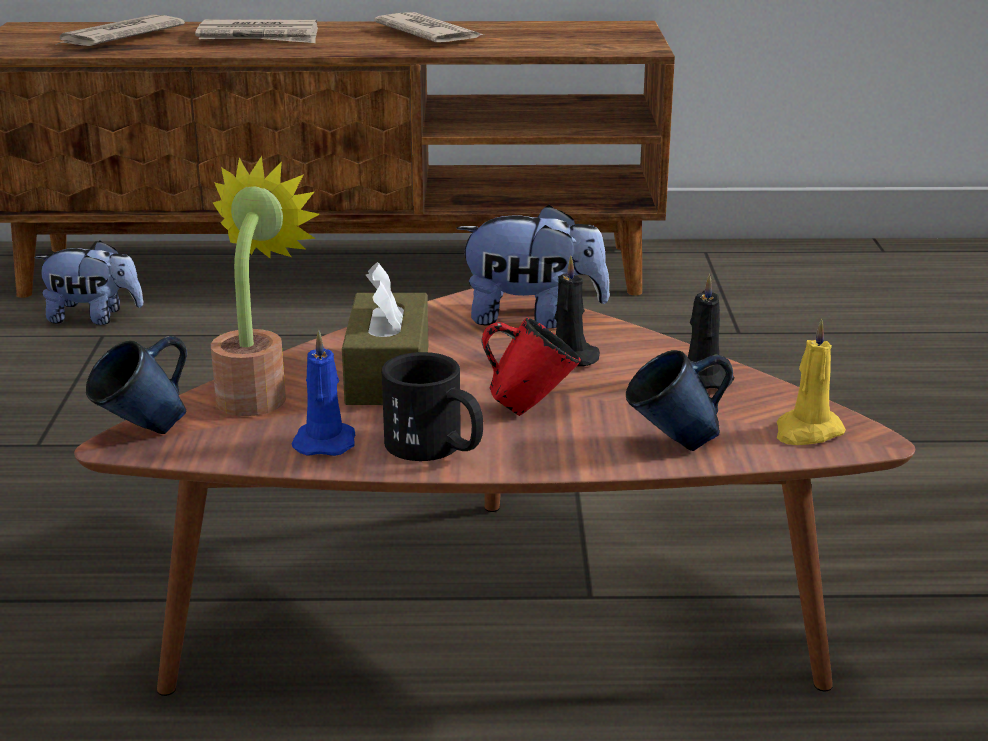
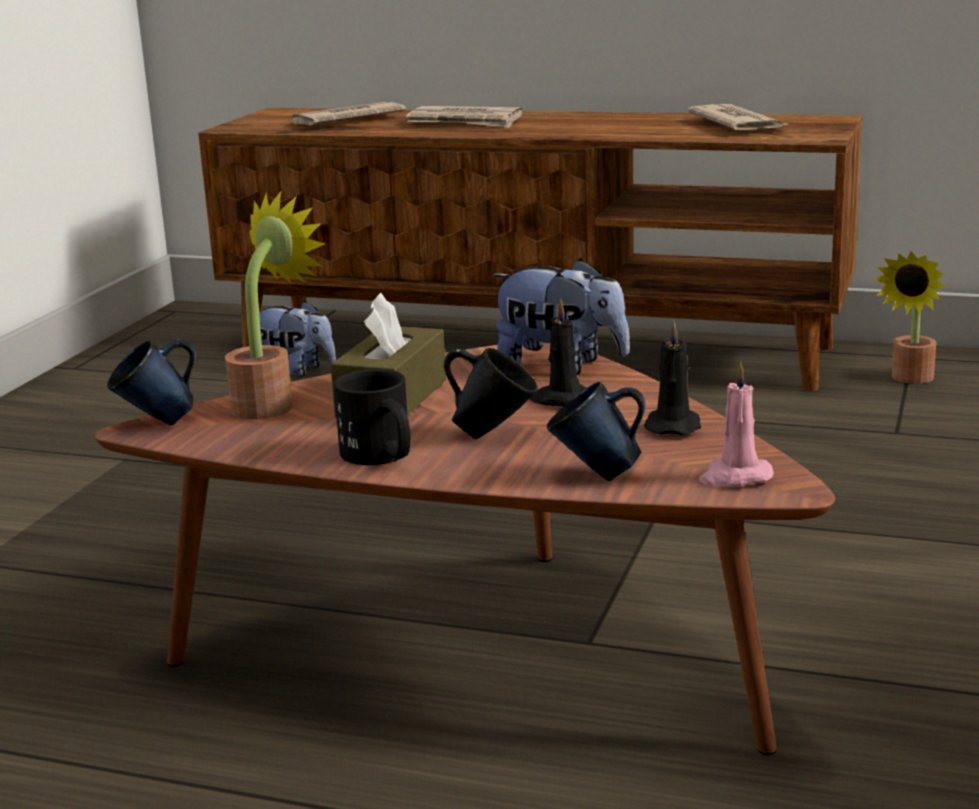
camera: 20 degrees right, 5 degrees down
blue candle [292,330,355,456] -> none
newspaper [374,12,484,42] -> newspaper moved to [687,104,790,130]
red mug [482,317,581,416] -> blue mug [443,348,538,439]
yellow candle [777,319,846,445] -> pink candle [700,362,774,487]
none -> potted plant [874,251,946,384]

